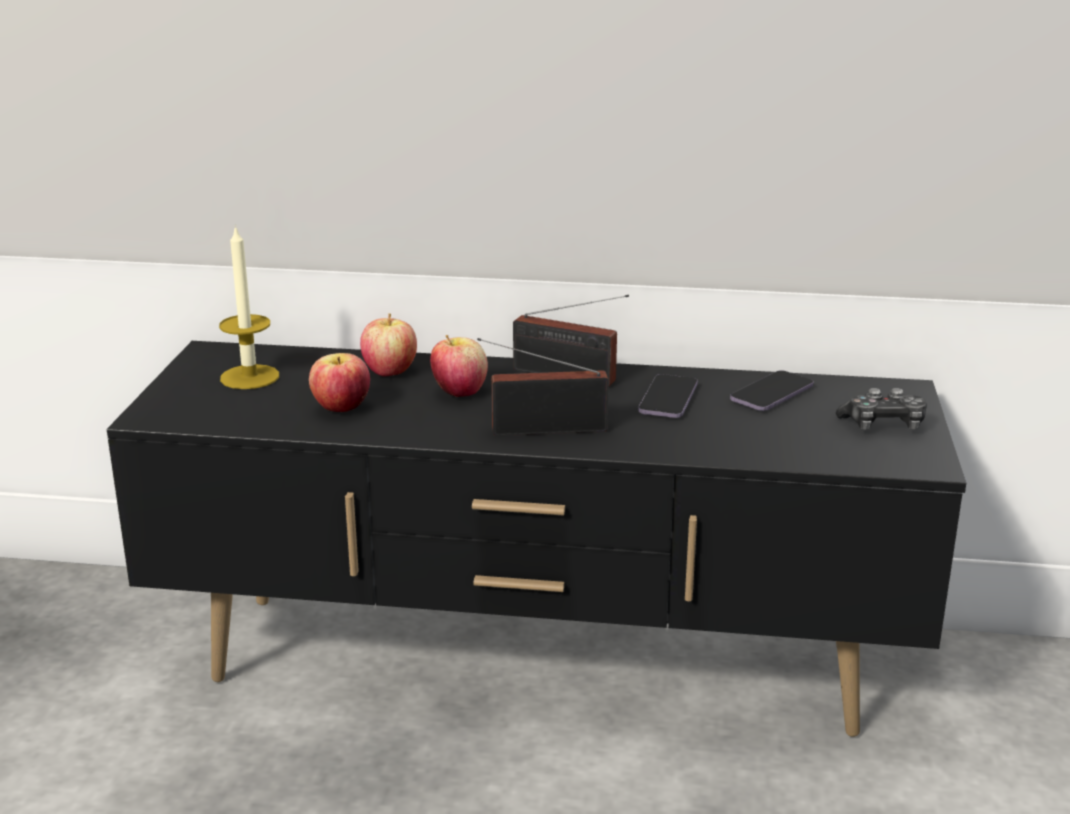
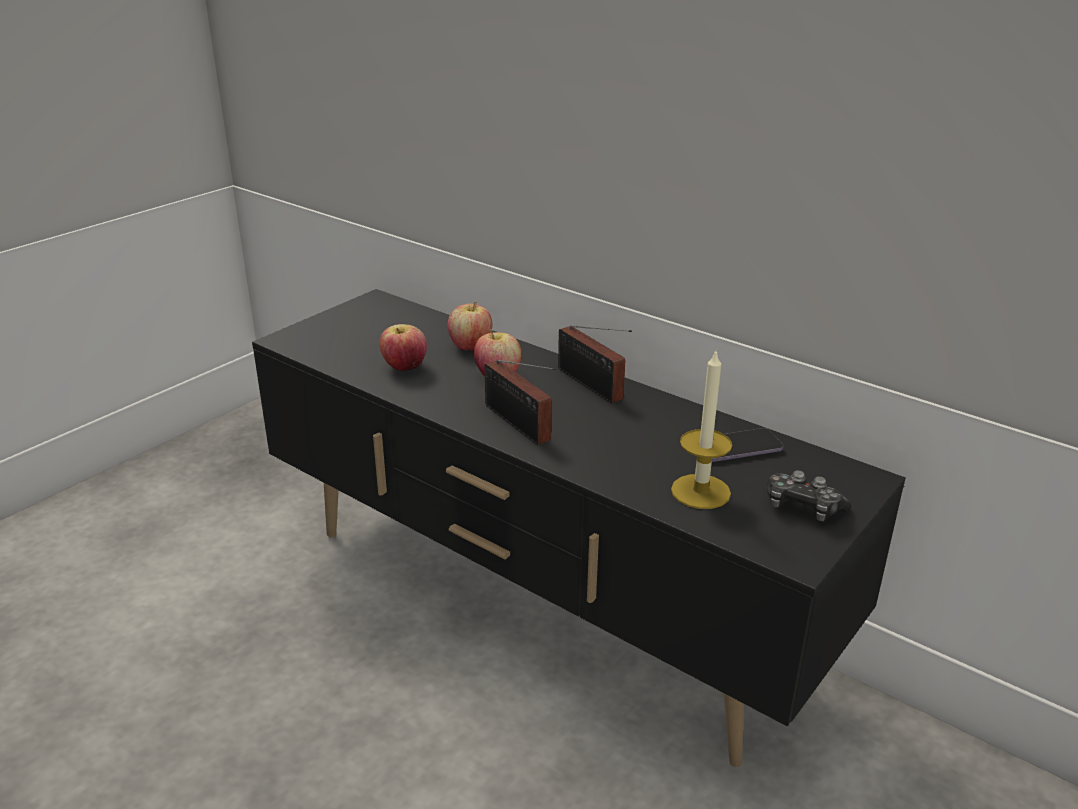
camera: 30 degrees right, 5 degrees up
candle [219,225,279,389] -> candle moved to [671,351,732,509]
radio [477,338,609,436] -> radio turned 150 degrees counterclockwise [485,360,556,445]
phone [638,374,698,418] -> none

